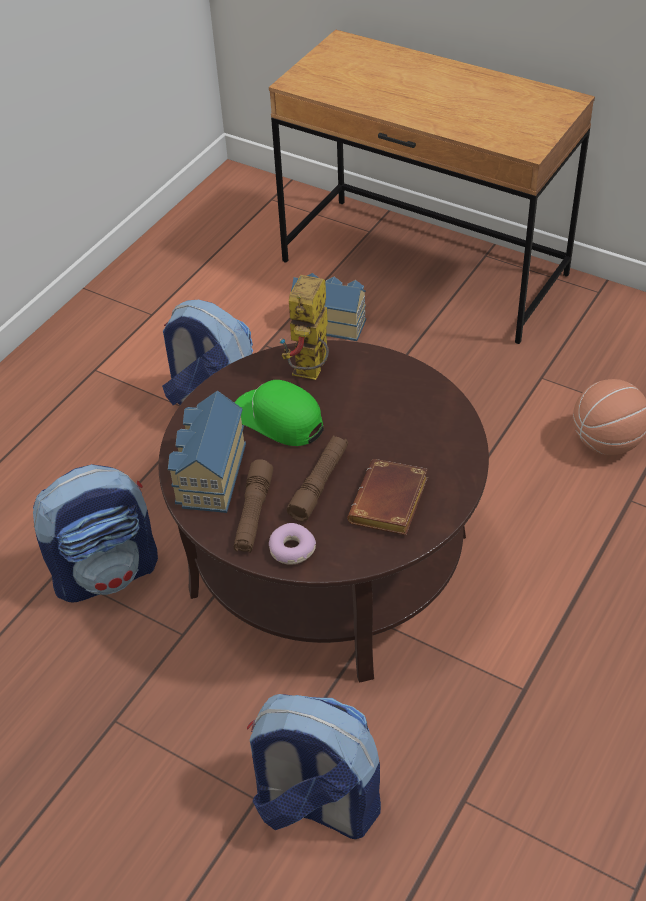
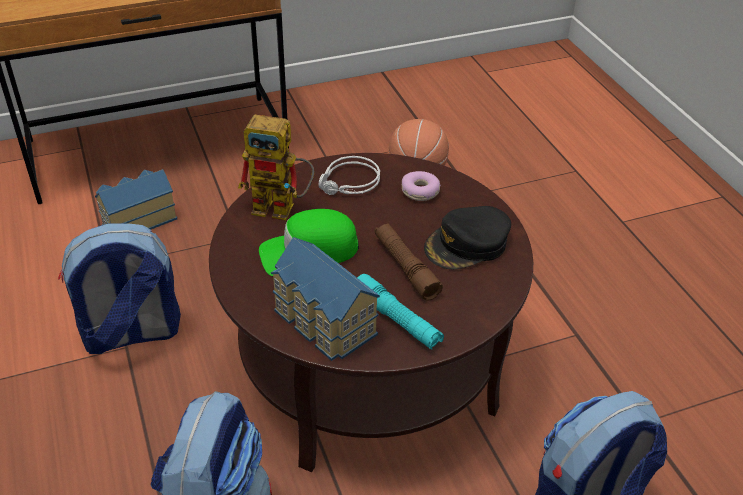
camera: 55 degrees left, 5 degrees down
brown flashlight [234,459,273,553] -> turquoise flashlight [357,274,444,350]
donut [269,523,316,565] -> donut moved to [402,171,441,201]
toy robot [280,275,329,380] -> toy robot turned 45 degrees counterclockwise [238,114,314,220]
brown book [347,459,428,535] -> black cap [424,206,511,269]
none -> grey headphones [318,156,380,195]

